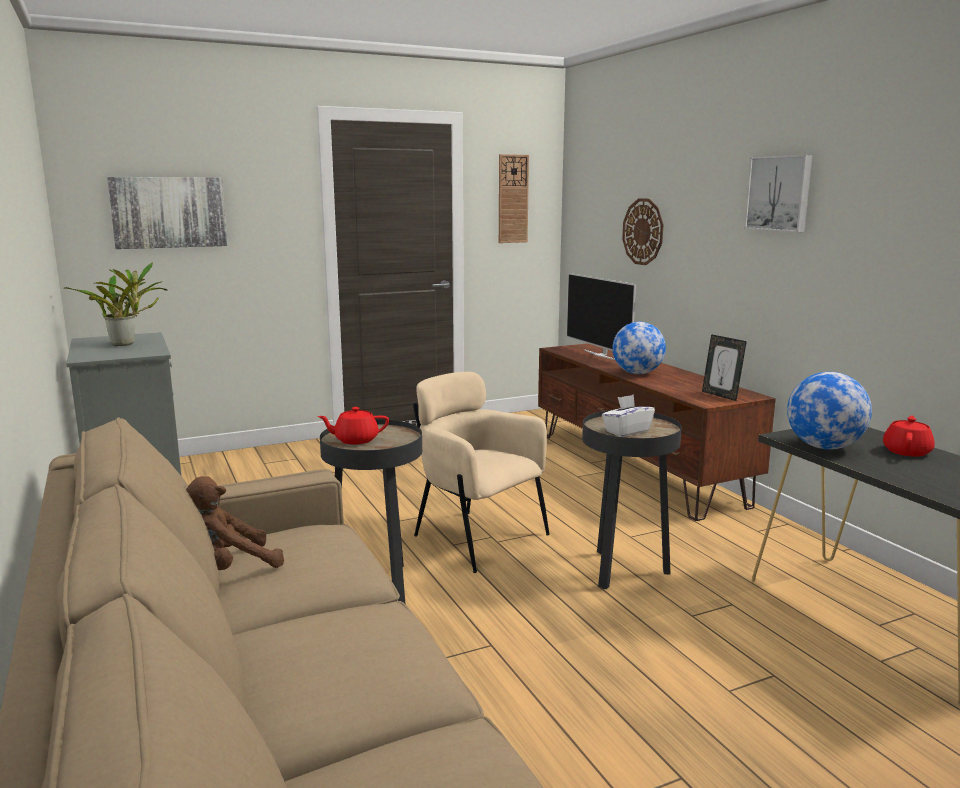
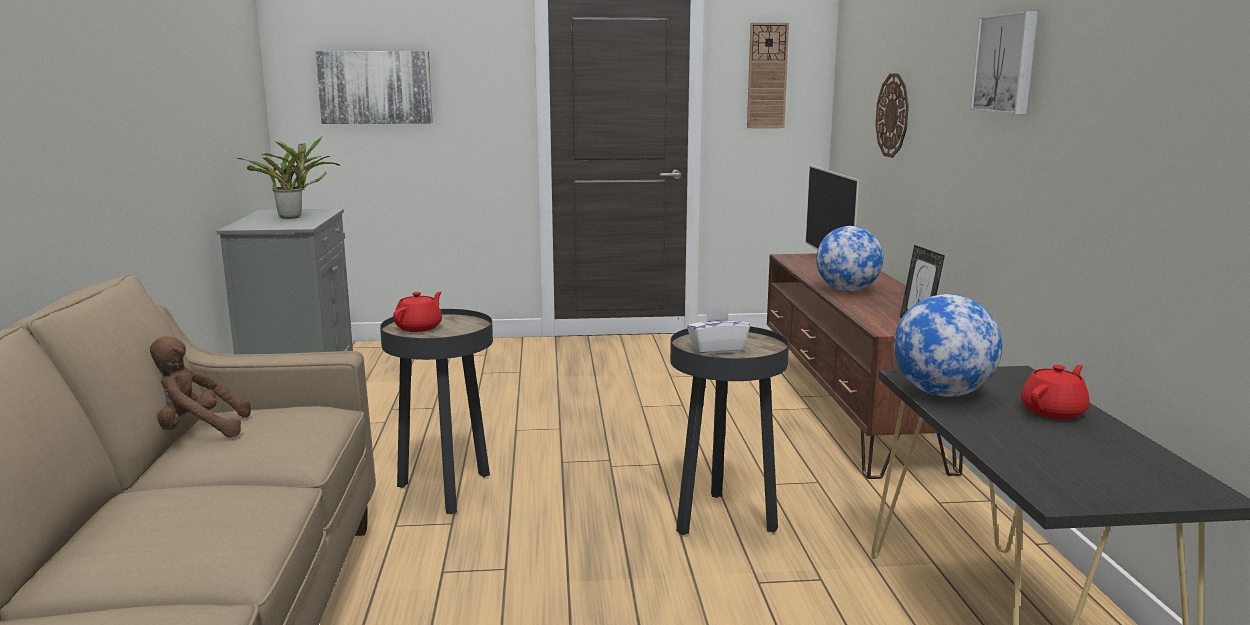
camera: 20 degrees right, 0 degrees up
red teapot [317,407,389,445] -> red teapot turned 105 degrees clockwise [393,291,442,332]
beige armchair [413,372,550,573] -> none

